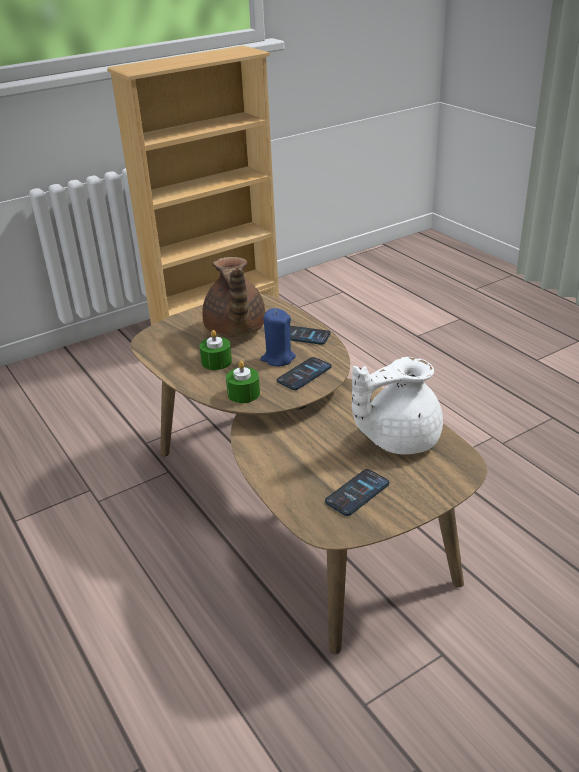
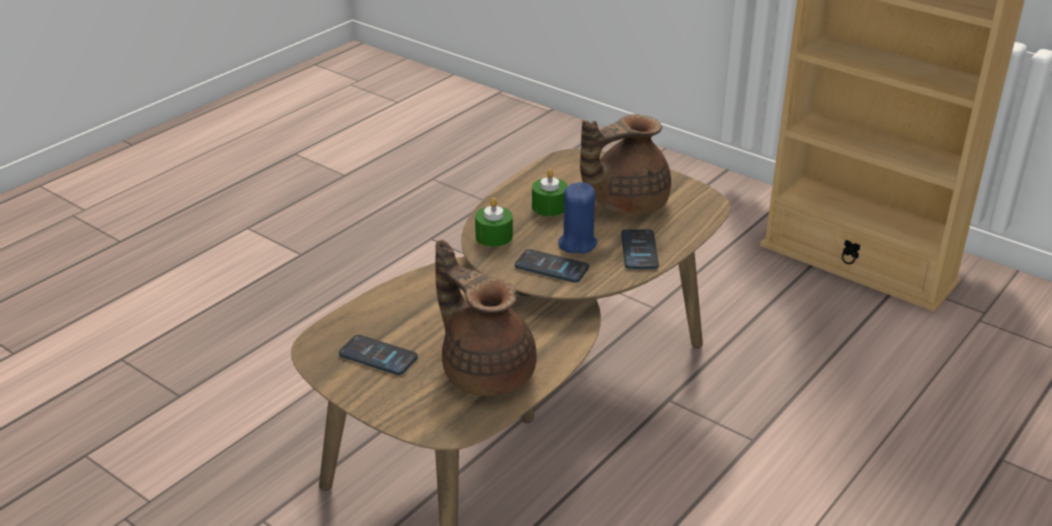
camera: 70 degrees right, 0 degrees up
white teapot [352,357,443,455] -> brown teapot [435,240,537,396]

